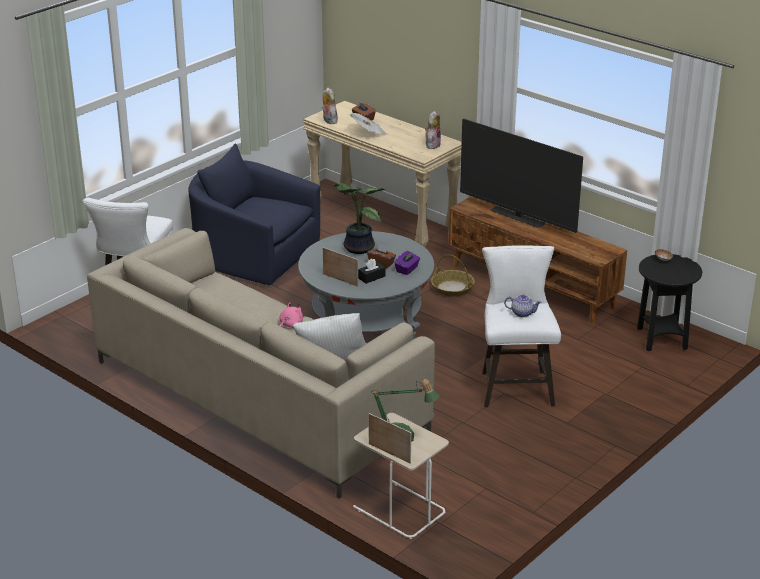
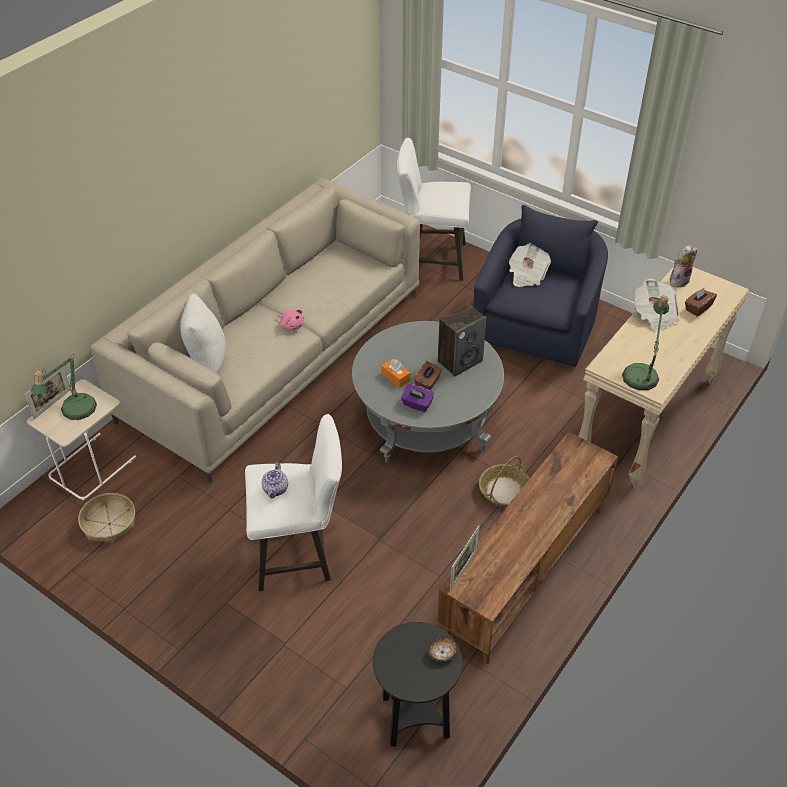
camera: 85 degrees right, 15 degrees up
picture frame [323,247,358,287] -> picture frame moved to [450,525,479,591]
potted plant [334,183,386,254] -> speaker [438,304,486,377]
black tissue box [358,258,386,284] -> orange tissue box [381,359,410,388]
plush toy [425,111,441,149] -> table lamp [622,295,669,390]
television [460,119,583,233] -> none
none -> basket [78,493,135,544]
none -> newspaper [509,243,551,287]

